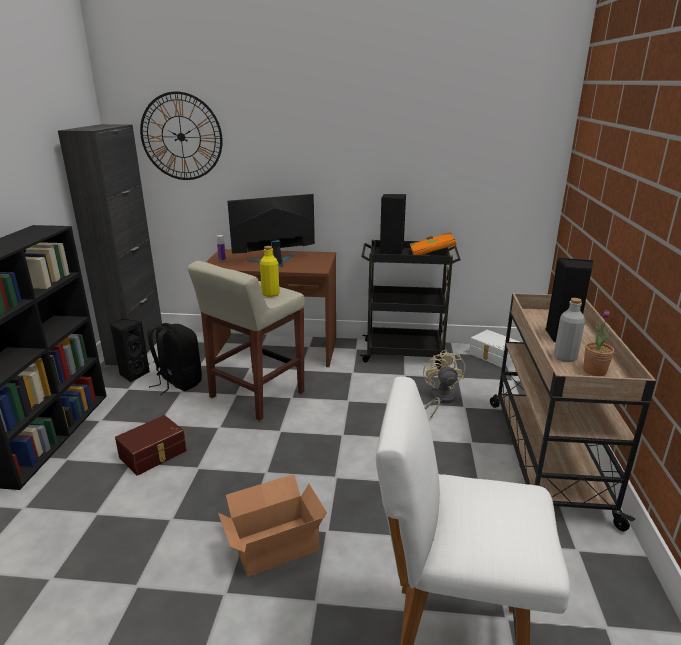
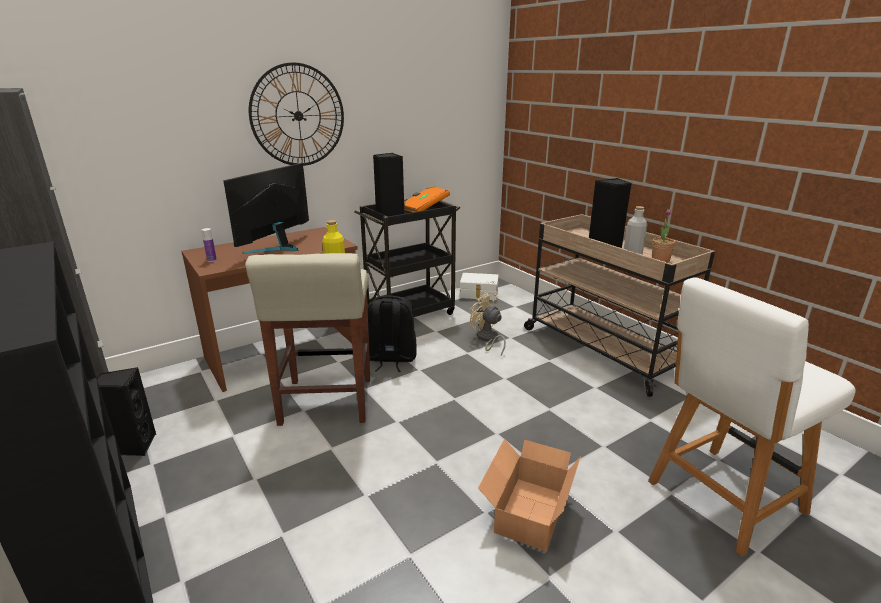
camera: 40 degrees left, 0 degrees up
brown storage box [115,415,187,475] -> none
wall clock [140,91,223,180] -> wall clock moved to [249,62,344,166]
black backpack [148,323,202,395] -> black backpack moved to [368,295,417,372]

